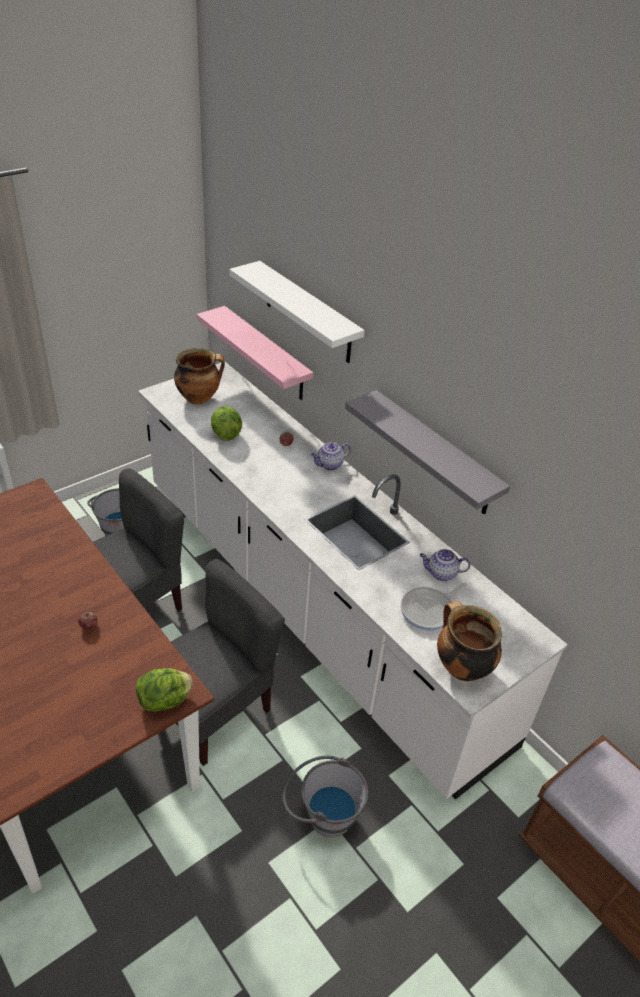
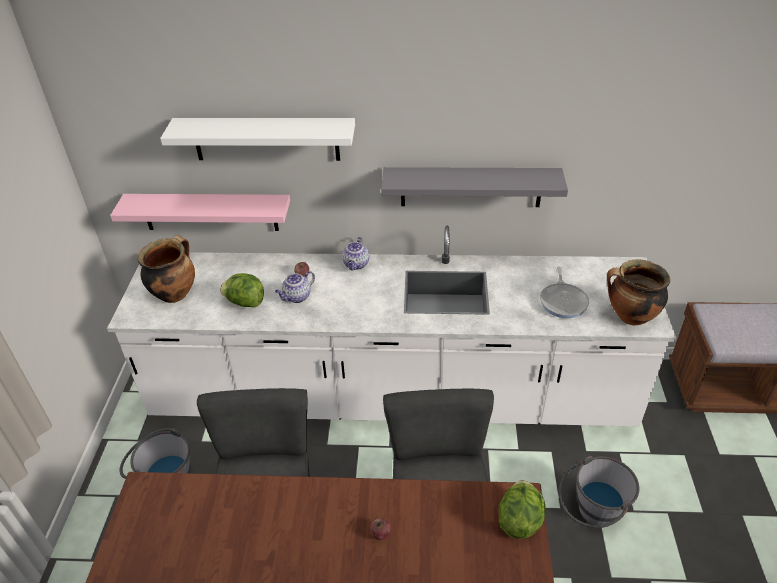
camera: 45 degrees left, 0 degrees up
teapot [420,549,470,581] -> teapot moved to [275,271,315,303]

